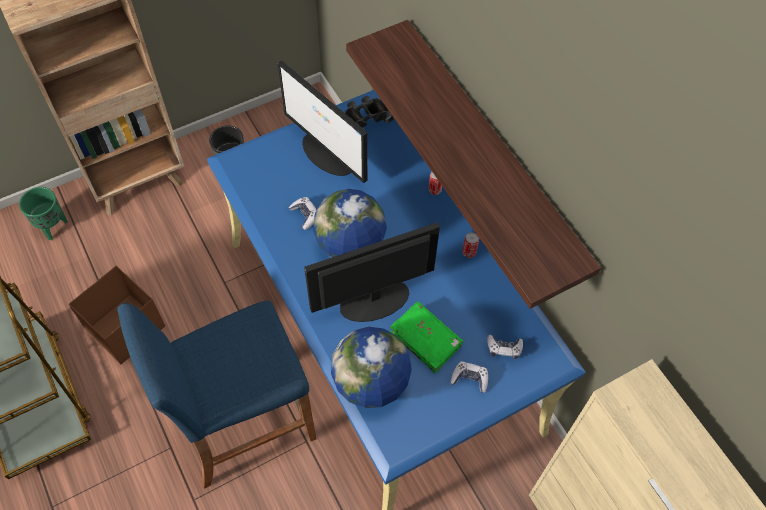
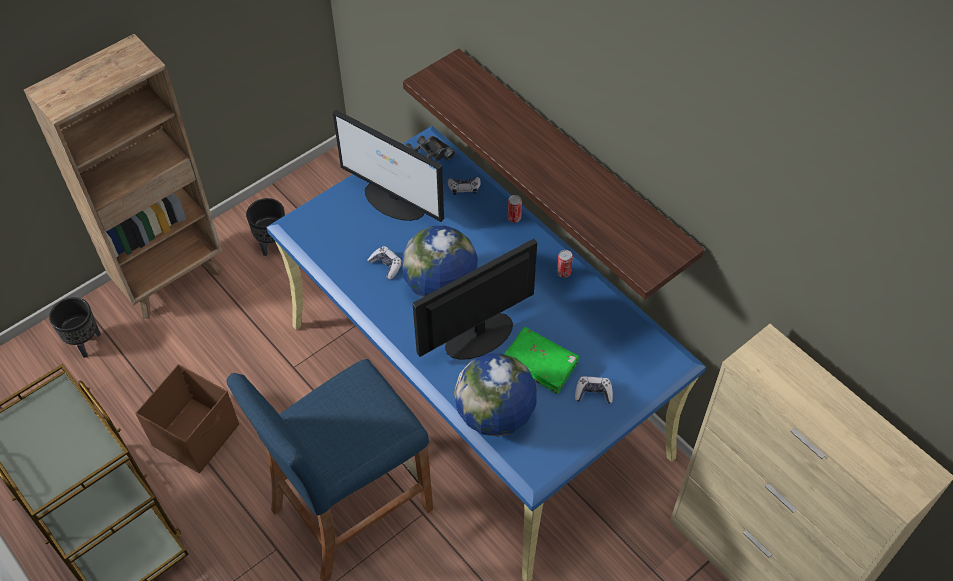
camera: 10 degrees left, 5 degrees down
green planter [19,187,68,240] -> black planter [49,297,101,358]
game controller [487,335,523,359] -> game controller moved to [448,177,481,195]

